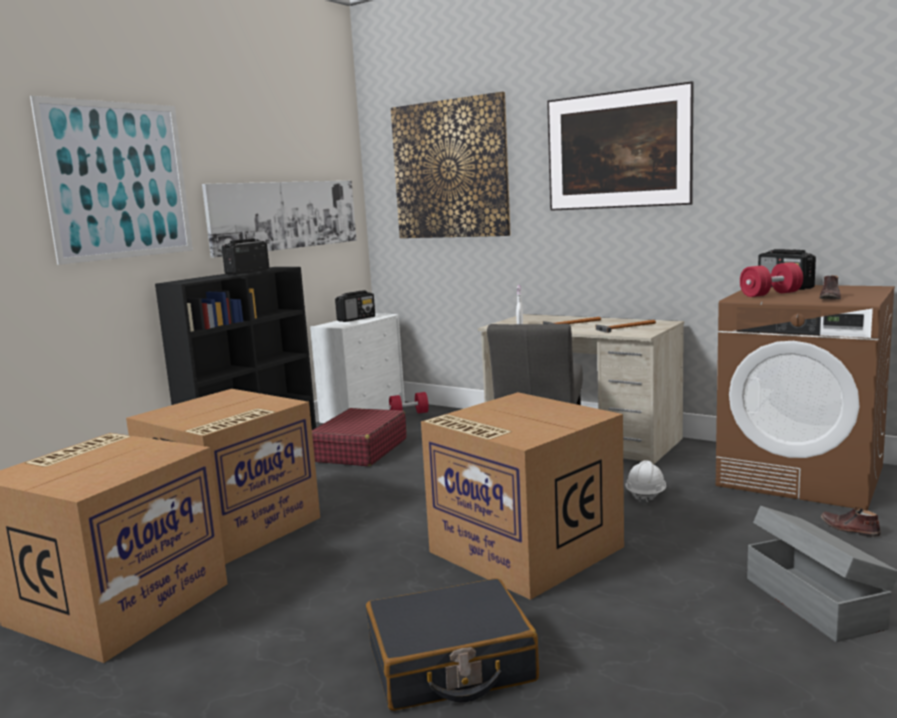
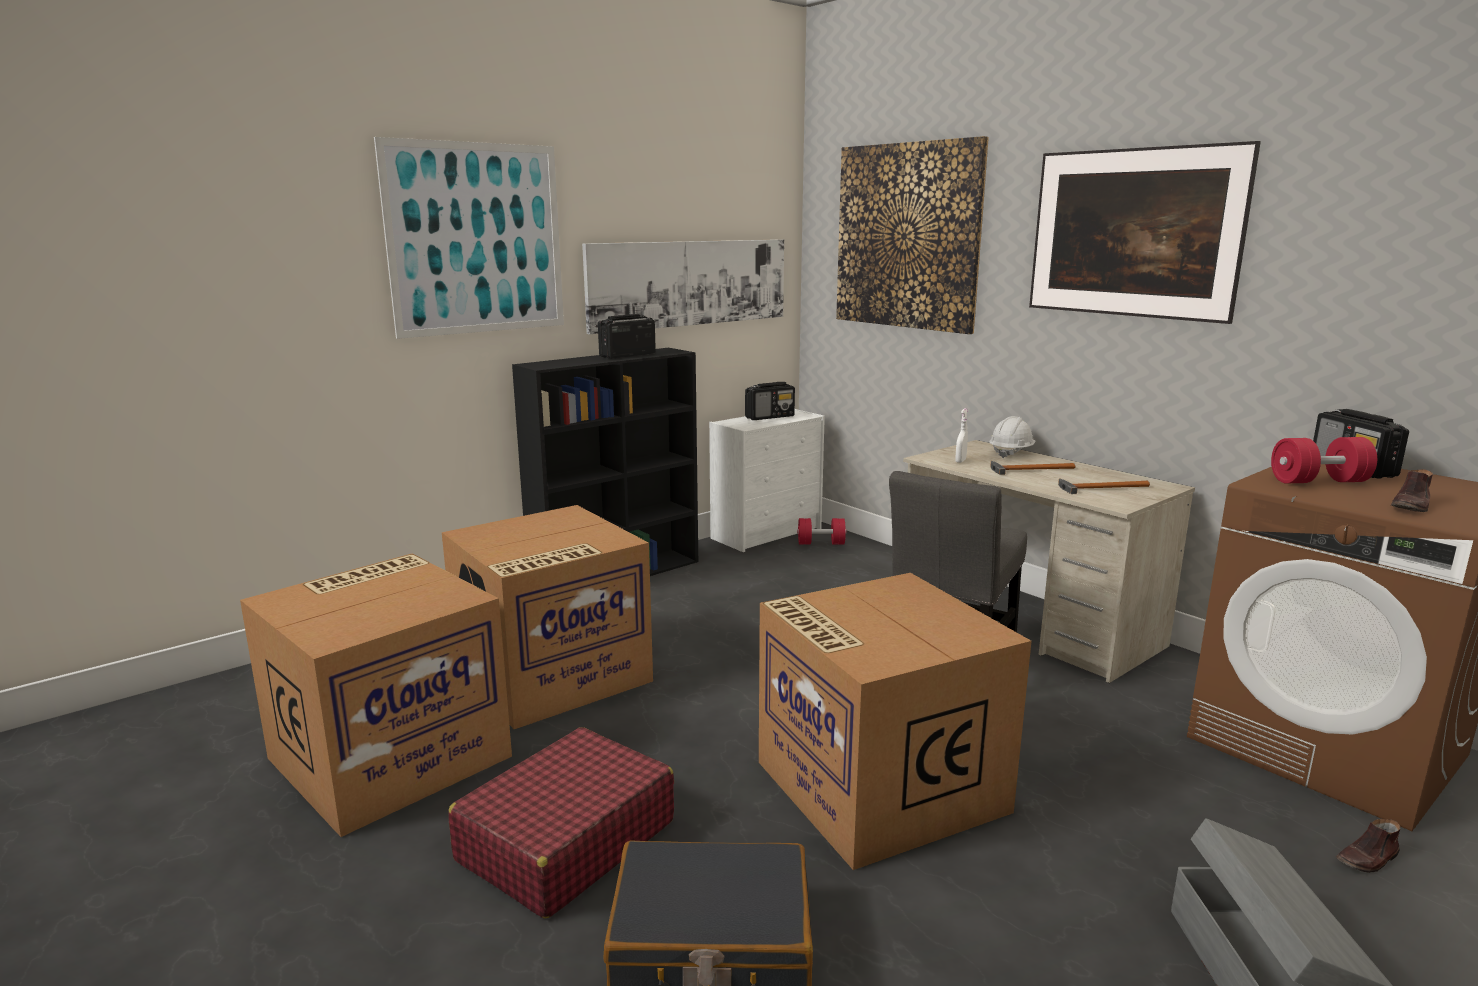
camera: 15 degrees right, 5 degrees up
red suitcase [312,408,407,466] -> red suitcase moved to [448,727,674,919]
white hard hat [626,460,666,504] -> white hard hat moved to [989,416,1035,458]
brown shoe [821,507,881,537] -> brown shoe turned 90 degrees counterclockwise [1336,819,1400,873]

